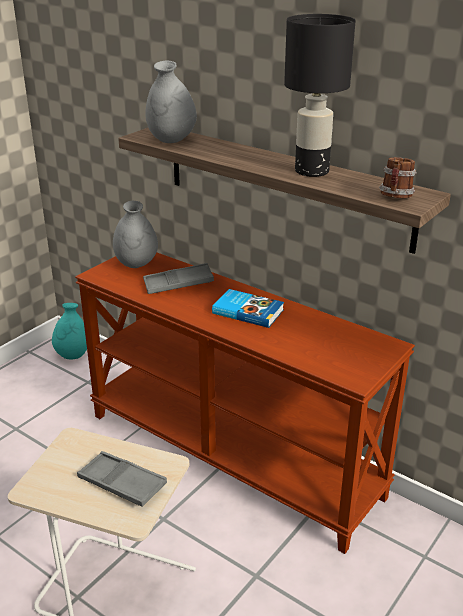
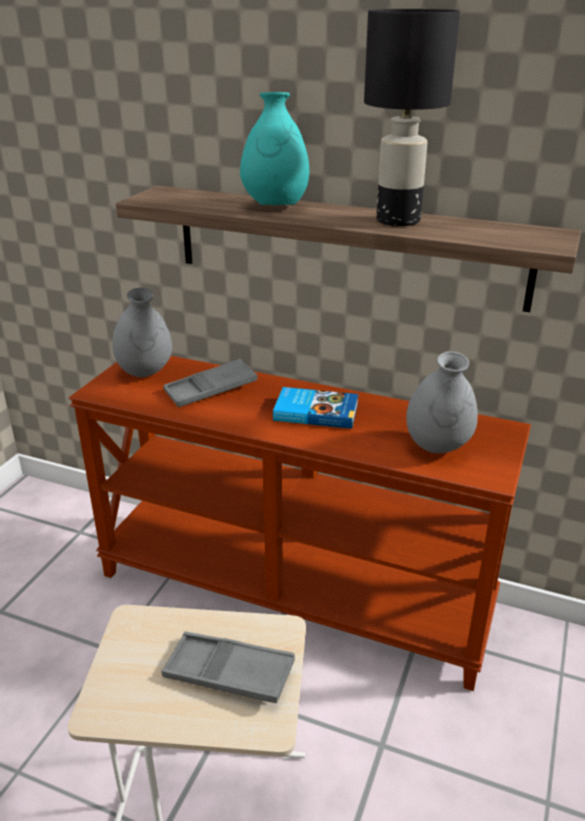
camera: 15 degrees left, 0 degrees up
turquoise vase [52,303,87,360] -> turquoise vase moved to [240,92,309,205]
grey vase [146,60,197,143] -> grey vase moved to [406,351,478,453]
mug [379,157,417,198] -> none

